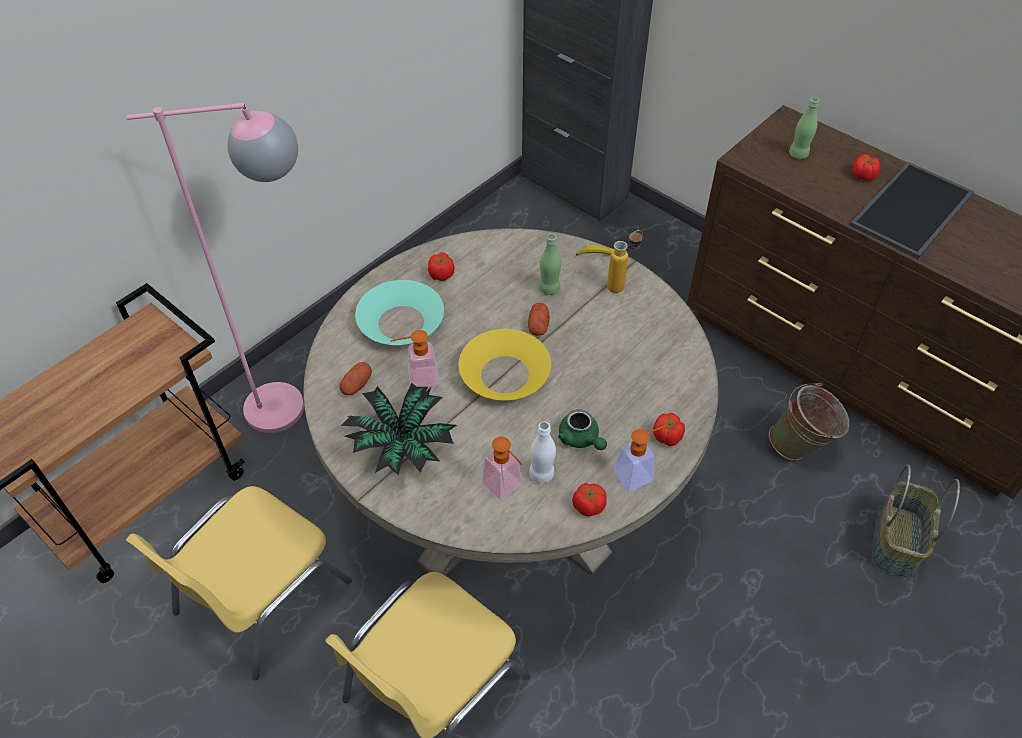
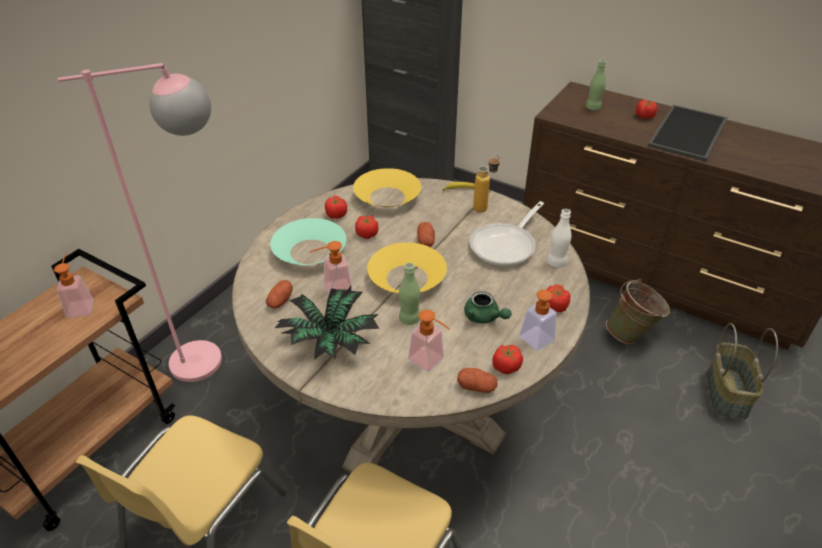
camera: 10 degrees left, 10 degrees down
white bottle [529,422,556,483] -> white bottle moved to [547,209,571,268]
green bottle [539,234,561,295] -> green bottle moved to [399,263,420,325]
none -> soap dispenser [54,253,94,318]
none -> yellow bowl [353,168,421,207]
none -> tomato [355,216,378,239]
none -> potato [457,368,497,393]
none -> frying pan [470,201,544,267]

